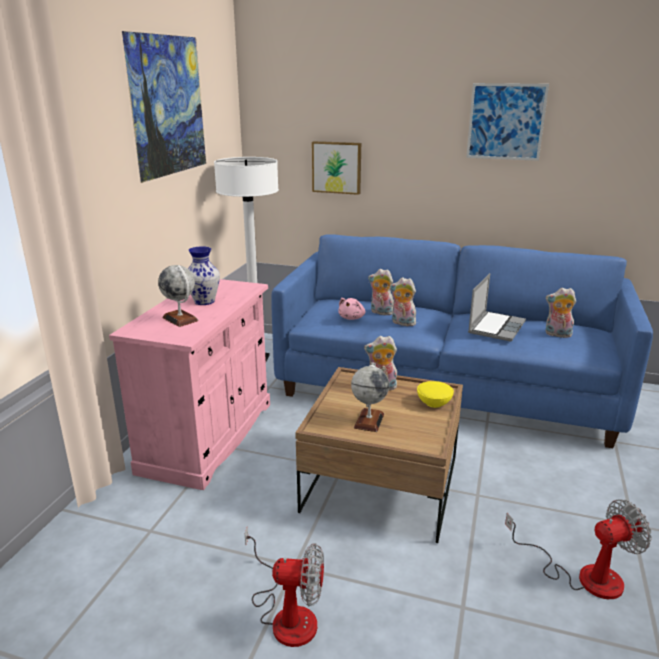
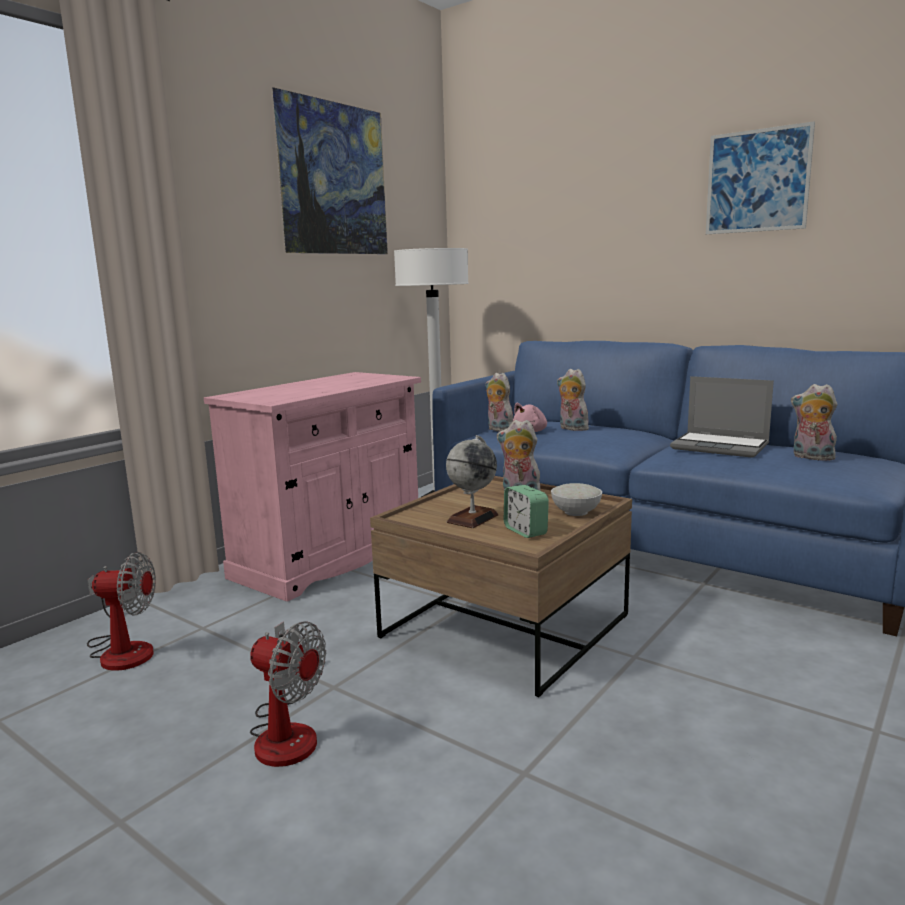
camera: 20 degrees right, 10 degrees down
globe [158,265,199,327] -> none
vase [188,246,220,305] -> none
picture [312,141,361,195] -> none
plush toy [390,277,416,326] -> plush toy moved to [485,373,513,432]
yellow bowl [417,381,454,408] -> white bowl [551,483,602,516]
laptop [468,273,526,342] -> laptop turned 75 degrees clockwise [670,376,774,458]
fan [505,499,652,599] -> fan moved to [87,552,156,671]
none -> alarm clock [504,485,549,538]

